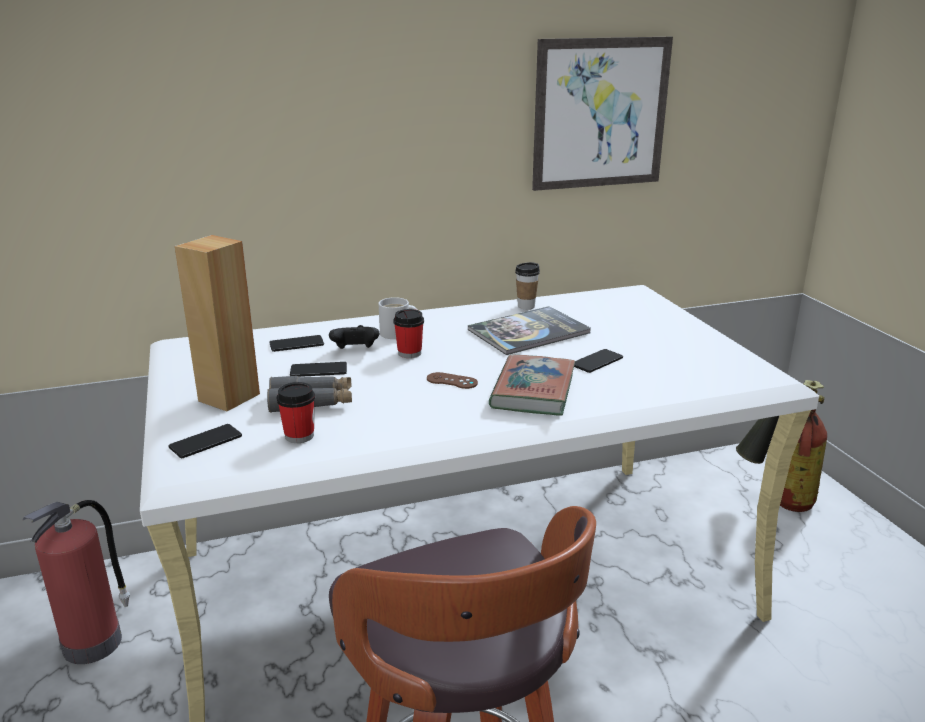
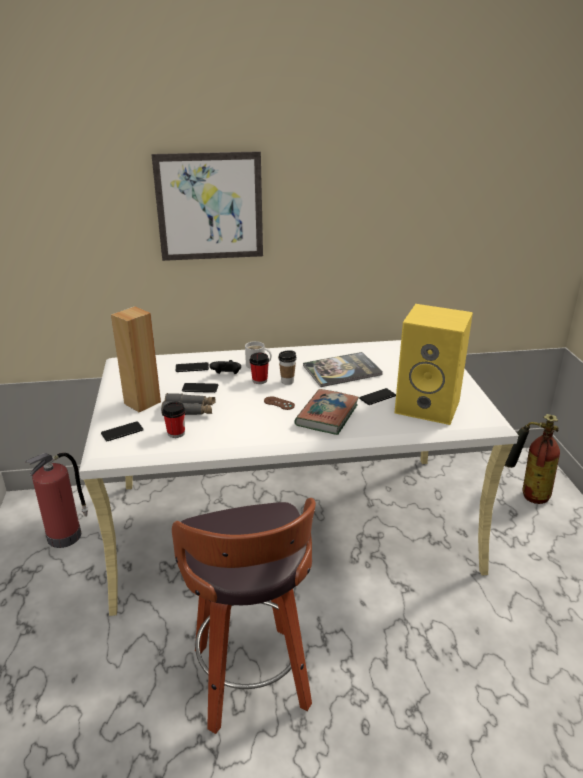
camera: 10 degrees right, 5 degrees up
cup [515,262,540,309] -> cup moved to [278,350,297,385]
picture [532,37,673,191] -> picture moved to [151,151,263,261]
none -> yellow speaker [394,304,473,425]

